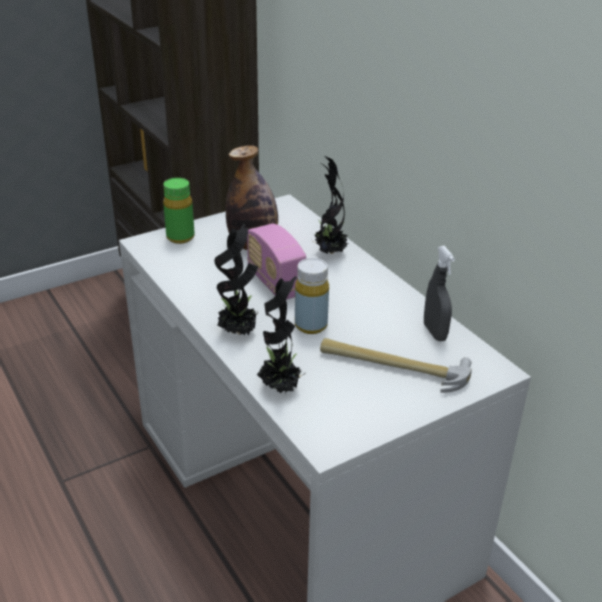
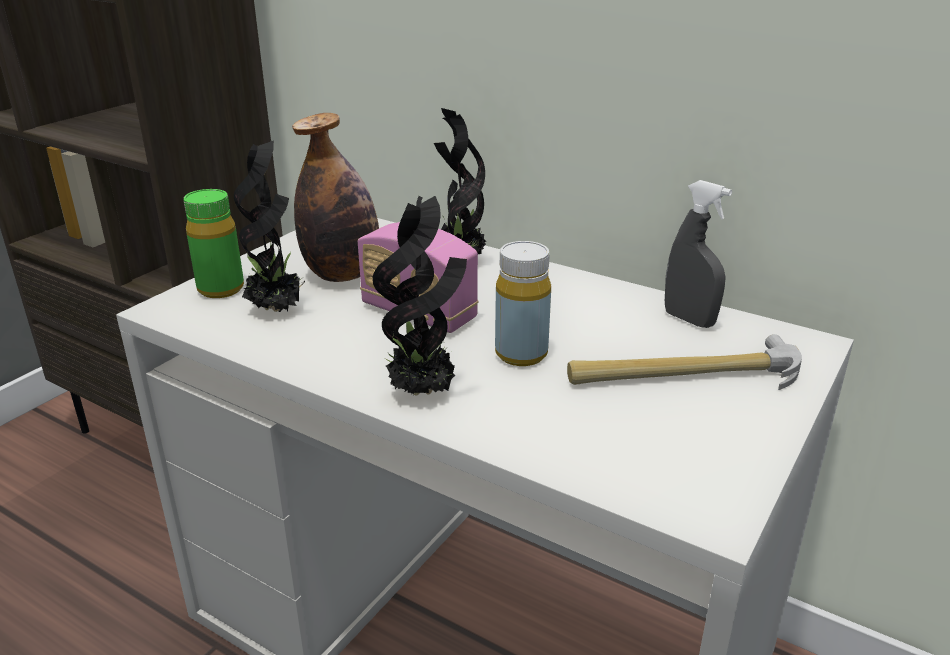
camera: 25 degrees left, 5 degrees down
potted plant [257,276,305,394] -> potted plant moved to [234,140,305,312]

